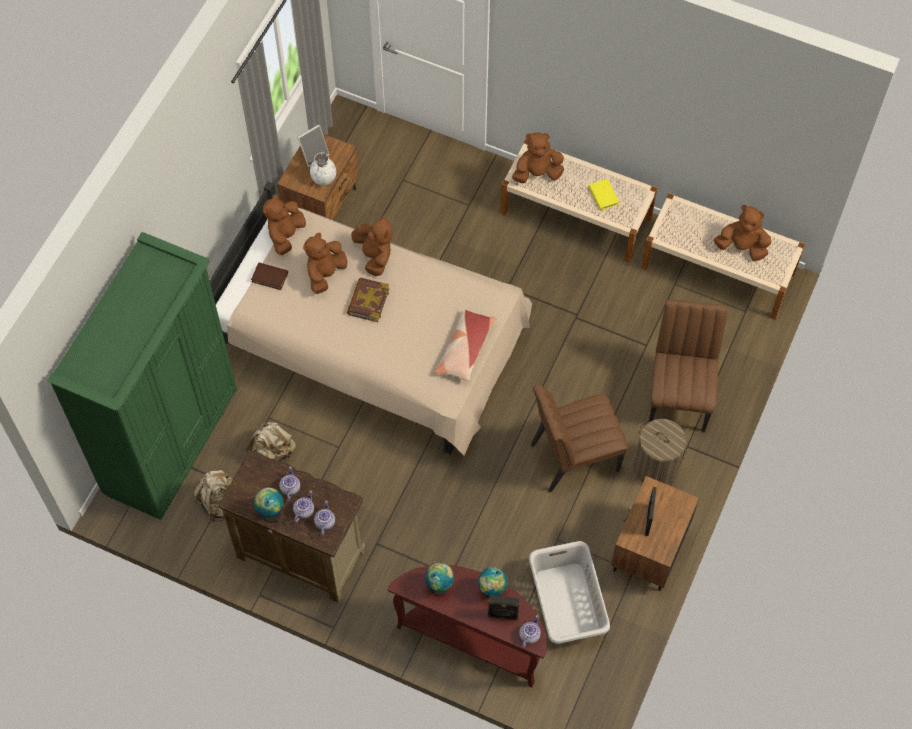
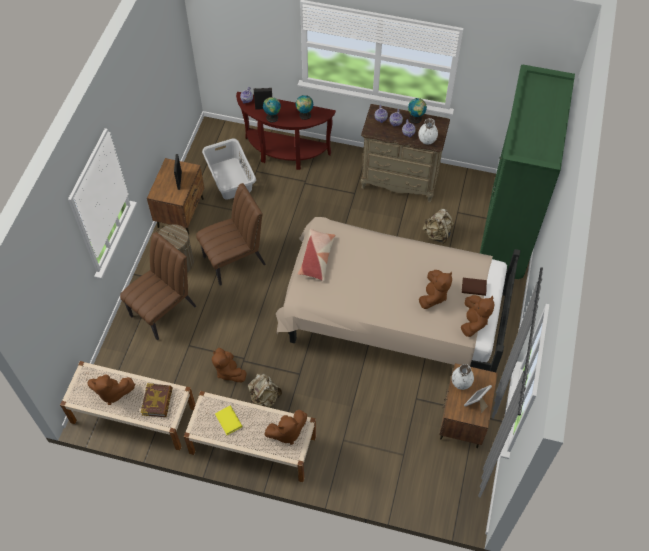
camera: 170 degrees right, 5 degrees down
beige backpack [193,470,233,522] -> beige backpack moved to [248,373,282,407]
book [347,278,390,322] -> book moved to [141,383,173,417]
brown plush toy [351,214,392,276] -> brown plush toy moved to [212,348,246,382]
brown chair [649,299,728,432] -> brown chair turned 135 degrees counterclockwise [120,232,196,341]
none -> white vase [418,118,438,144]

